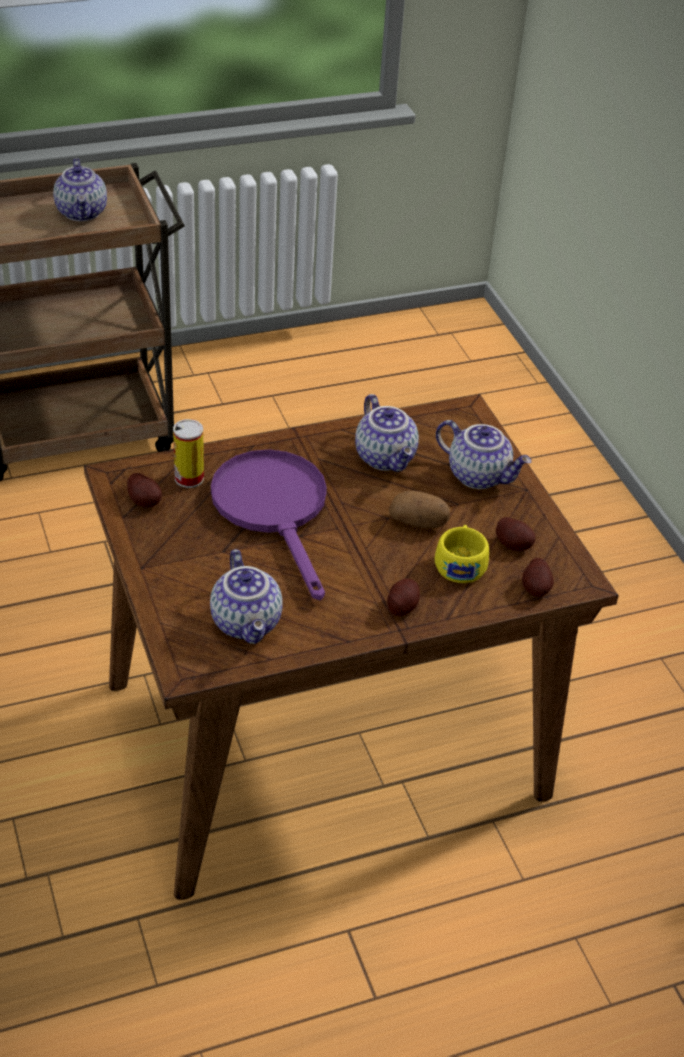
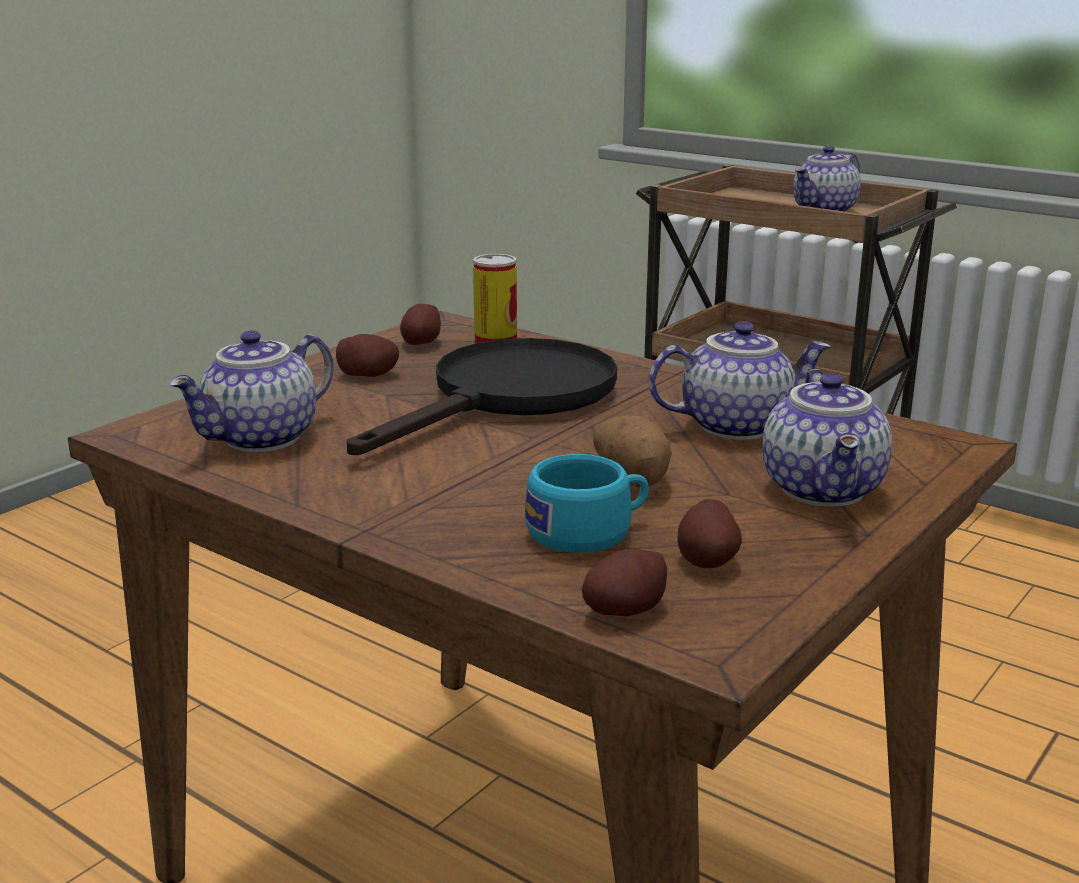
camera: 60 degrees right, 20 degrees down
purple frying pan [211,450,327,600] -> black frying pan [346,338,617,455]
teapot [355,394,419,472] -> teapot turned 135 degrees counterclockwise [649,321,831,440]
potato [387,578,420,616] -> potato moved to [336,334,399,377]
yellow cup [435,525,489,583] -> turquoise cup [525,454,649,553]

